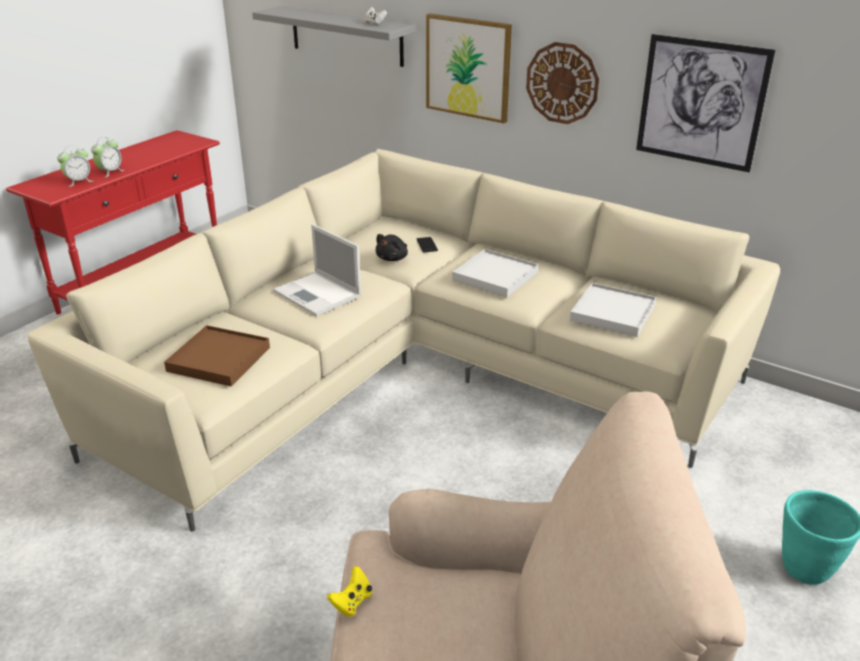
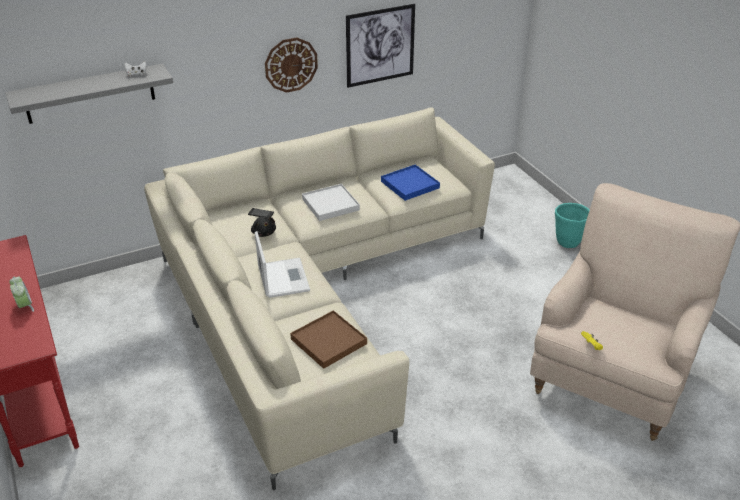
camera: 60 degrees left, 5 degrees up
alarm clock [57,145,93,187] -> none
laptop [273,224,361,316] -> laptop turned 90 degrees counterclockwise [255,231,310,298]
picture [426,13,512,123] -> none
white tray [570,283,656,337] -> blue tray [381,165,440,201]

